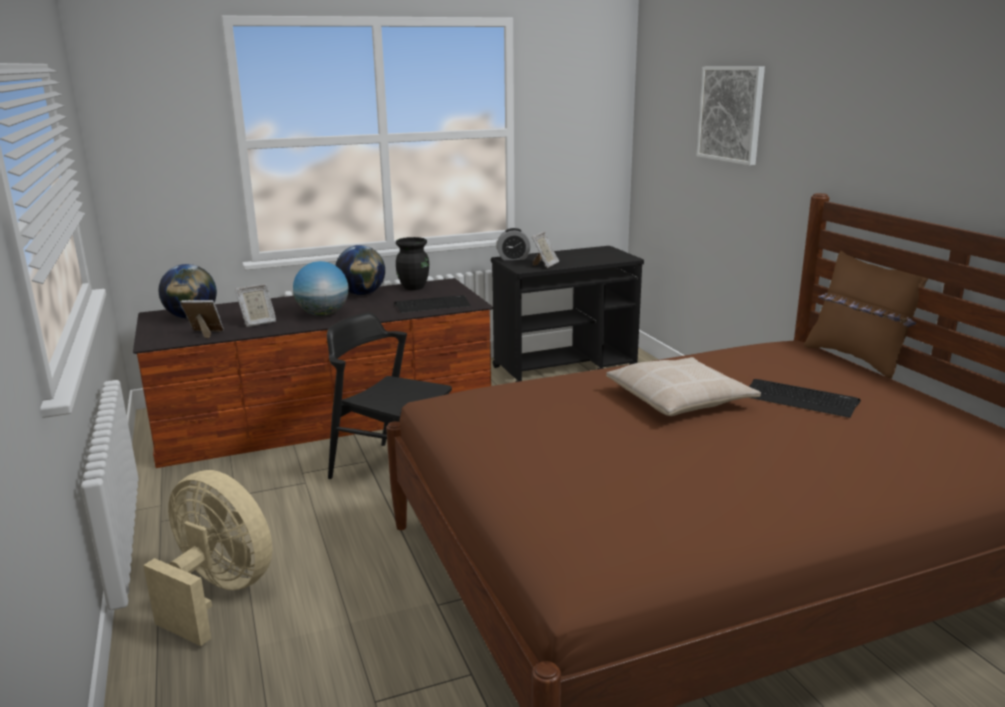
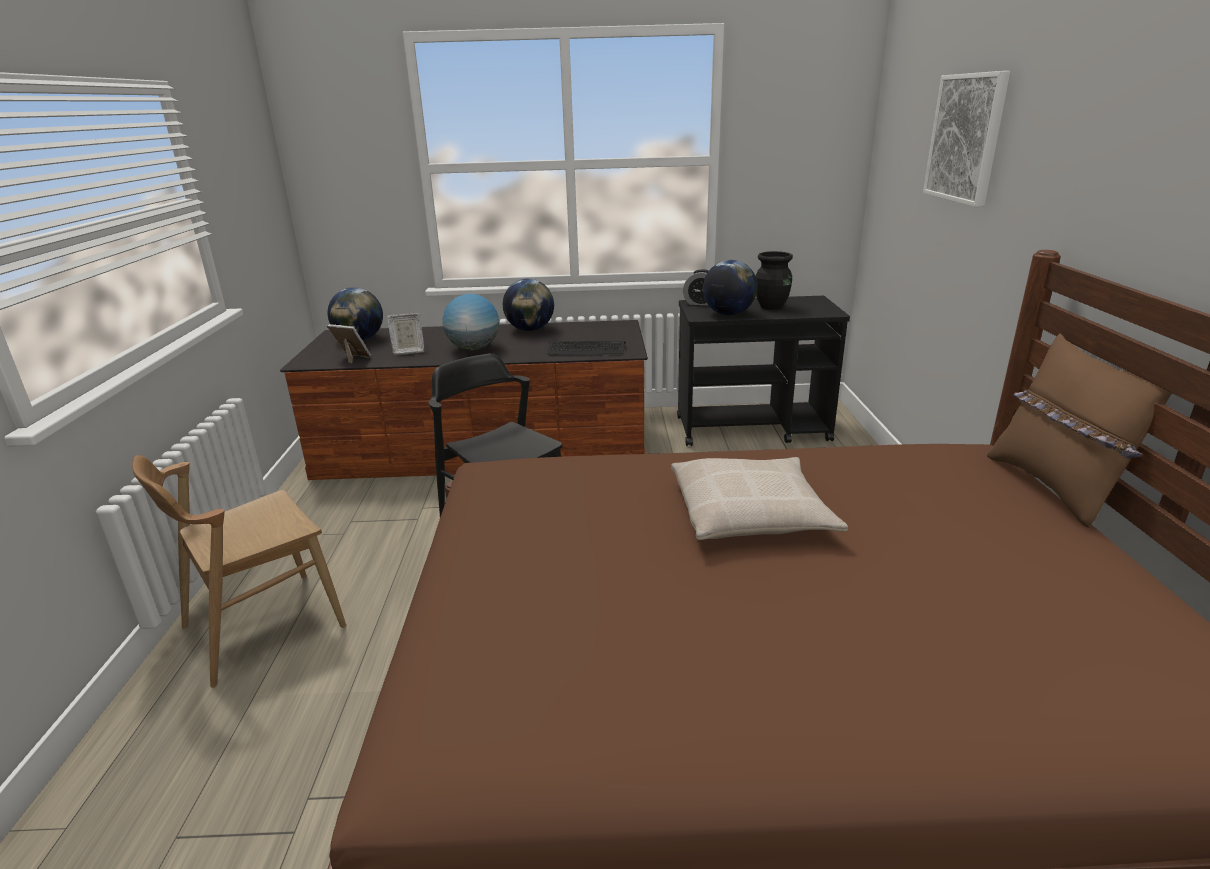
camera: 20 degrees right, 5 degrees up
beige fan [143,470,272,646] -> brown chair [132,455,346,688]
black vase [396,237,429,290] -> black vase moved to [756,251,793,310]
picture frame [532,232,559,268] -> globe [703,260,758,315]
keyboard [749,379,861,418] -> none

